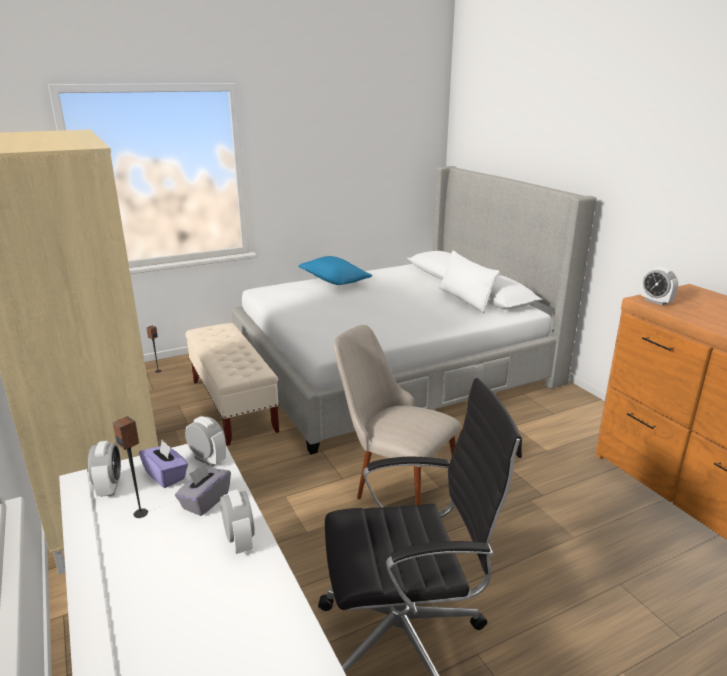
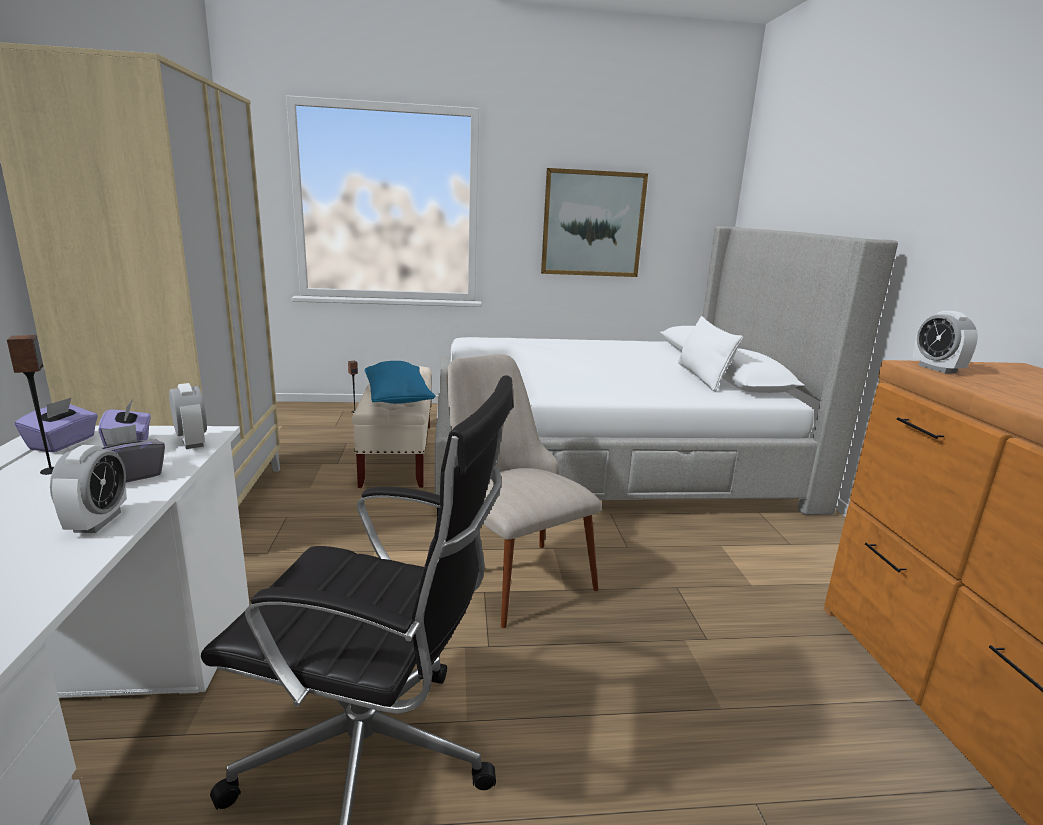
camera: 20 degrees right, 5 degrees down
alarm clock [88,441,121,497] -> purple tissue box [15,397,98,453]
blue pillow [298,256,372,285] -> blue pillow moved to [365,361,435,404]
none -> picture [541,168,648,277]

